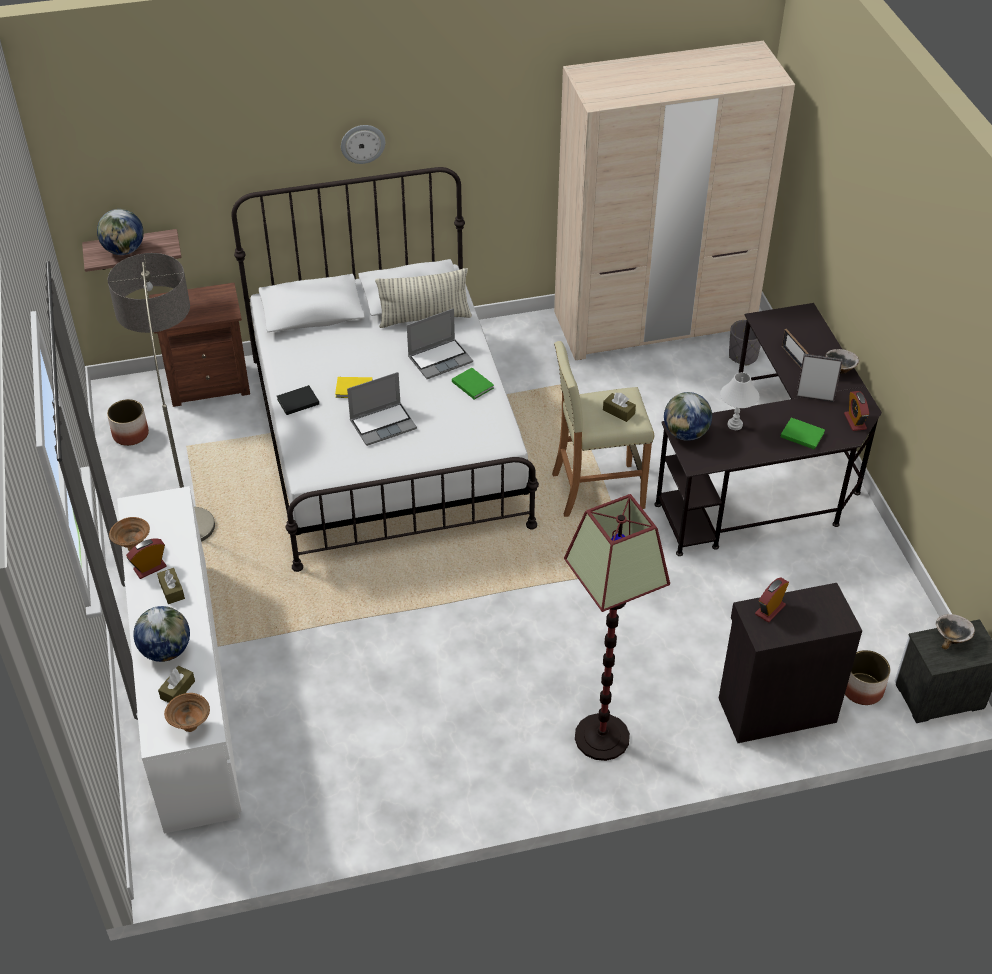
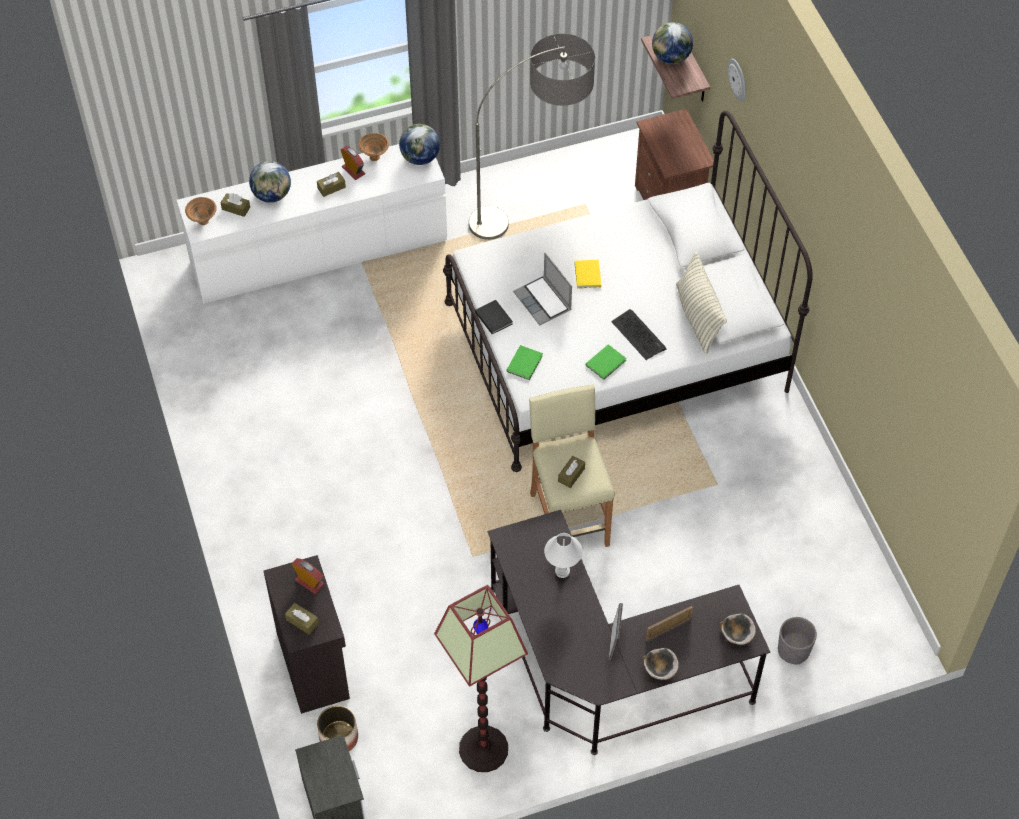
camera: 85 degrees right, 10 degrees up
planter [107,399,149,446] -> none
black book [277,385,319,415] -> black book moved to [475,300,513,334]
wall clock [341,125,385,164] -> wall clock moved to [728,59,746,101]
laptop [407,308,473,379] -> keyboard [611,309,666,360]
beige wardrobe [554,41,795,360] -> none
floor lamp [564,494,670,761] -> floor lamp moved to [434,585,528,772]
globe [664,392,712,441] -> globe moved to [399,124,440,165]
green book [780,418,825,450] -> green book moved to [507,345,543,380]
alarm clock [844,391,869,431] -> none
bowl [936,614,975,649] -> bowl moved to [720,613,756,645]
none -> brown tissue box [285,603,319,635]

